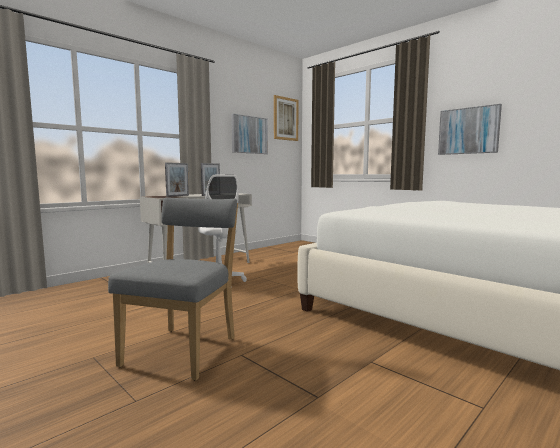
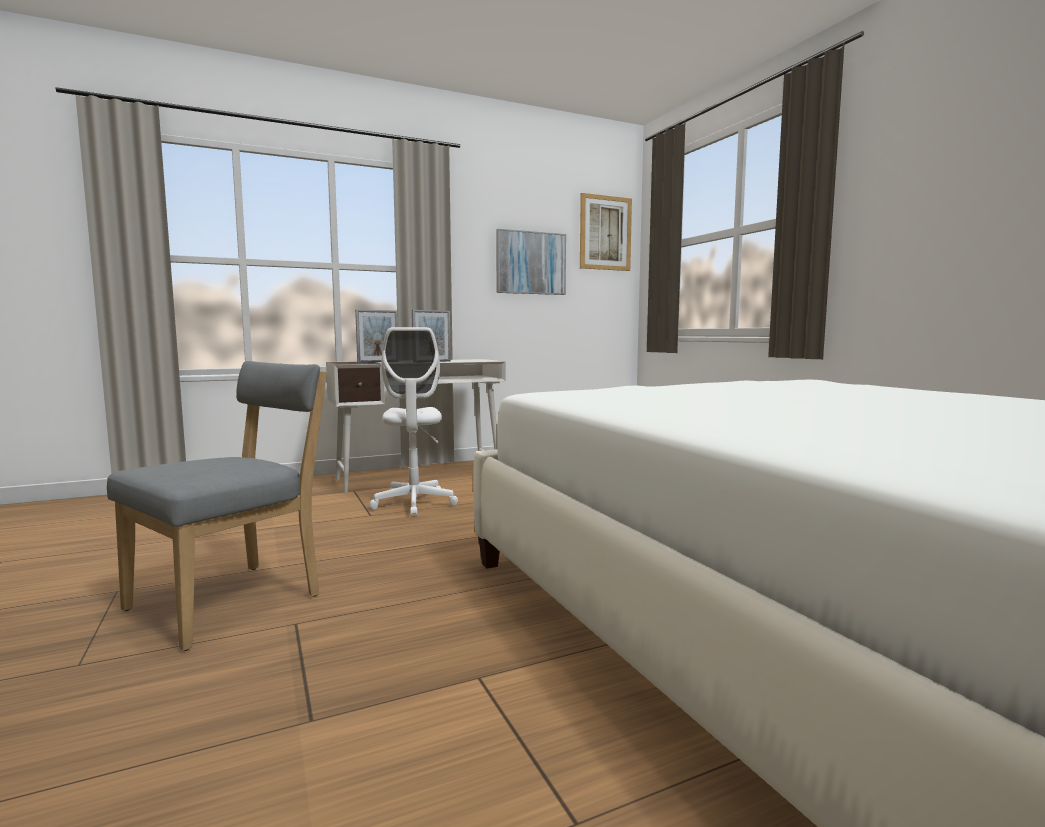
camera: 20 degrees right, 0 degrees up
picture [438,104,502,155] -> none

